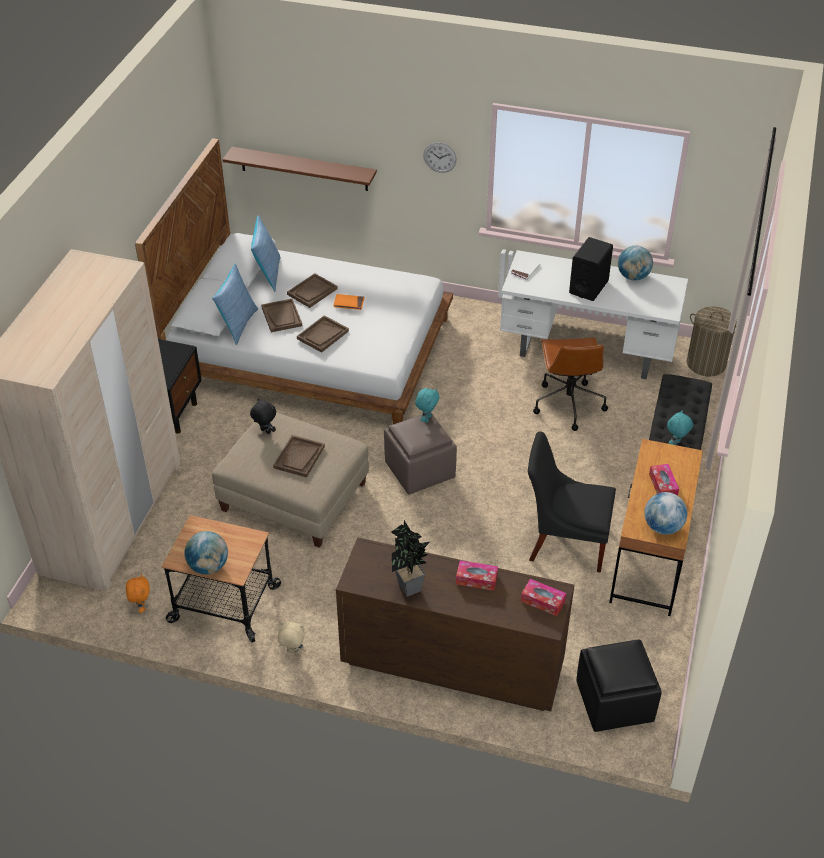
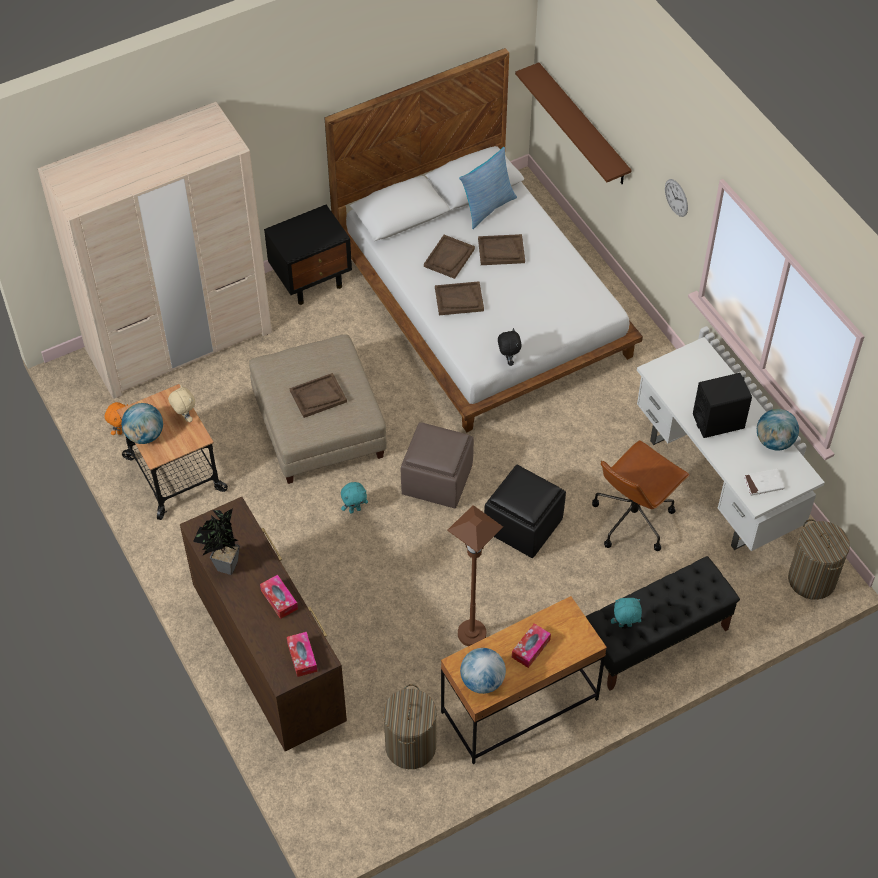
camera: 45 degrees right, 10 degrees up
pillow [212,263,258,345] -> none
black plush toy [250,399,276,434] -> black plush toy moved to [498,328,522,366]
beige plush toy [278,622,307,654] -> beige plush toy moved to [168,385,195,423]
orange book [333,294,364,310] -> none
turquoise plush toy [415,388,440,423] -> turquoise plush toy moved to [341,482,368,513]
white book [510,257,541,280] -> white book moved to [744,469,785,496]
black chair [528,431,616,573] -> brown floor lamp [447,505,503,646]
black ottoman [576,640,662,732] -> black ottoman moved to [484,464,566,558]
none -> laundry basket [383,684,437,769]

